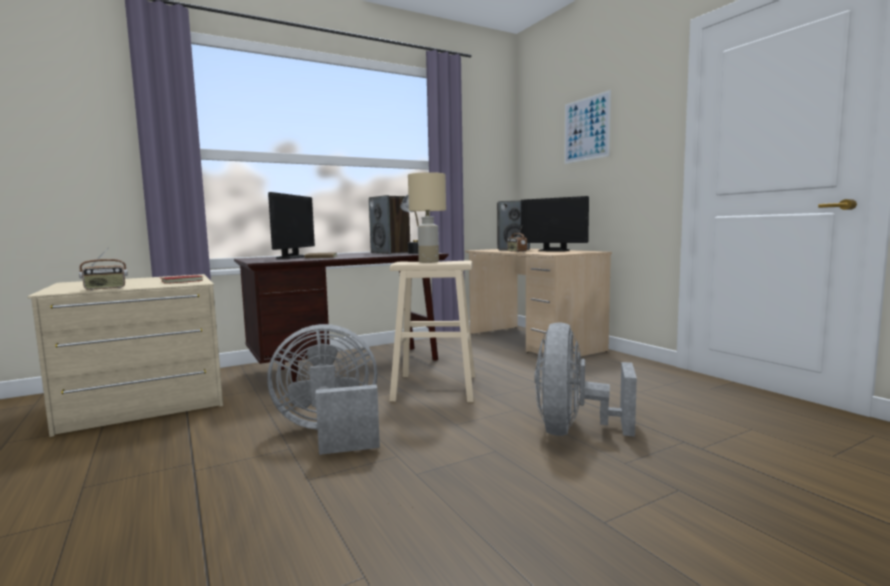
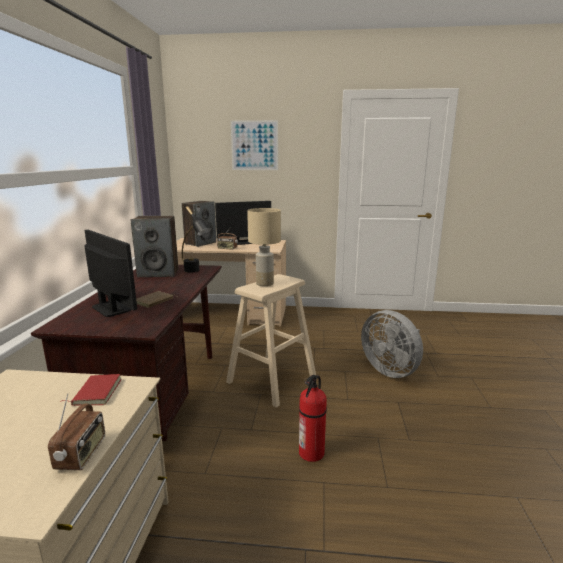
camera: 55 degrees left, 10 degrees up
grey fan [267,324,380,455] -> fire extinguisher [299,375,327,462]

